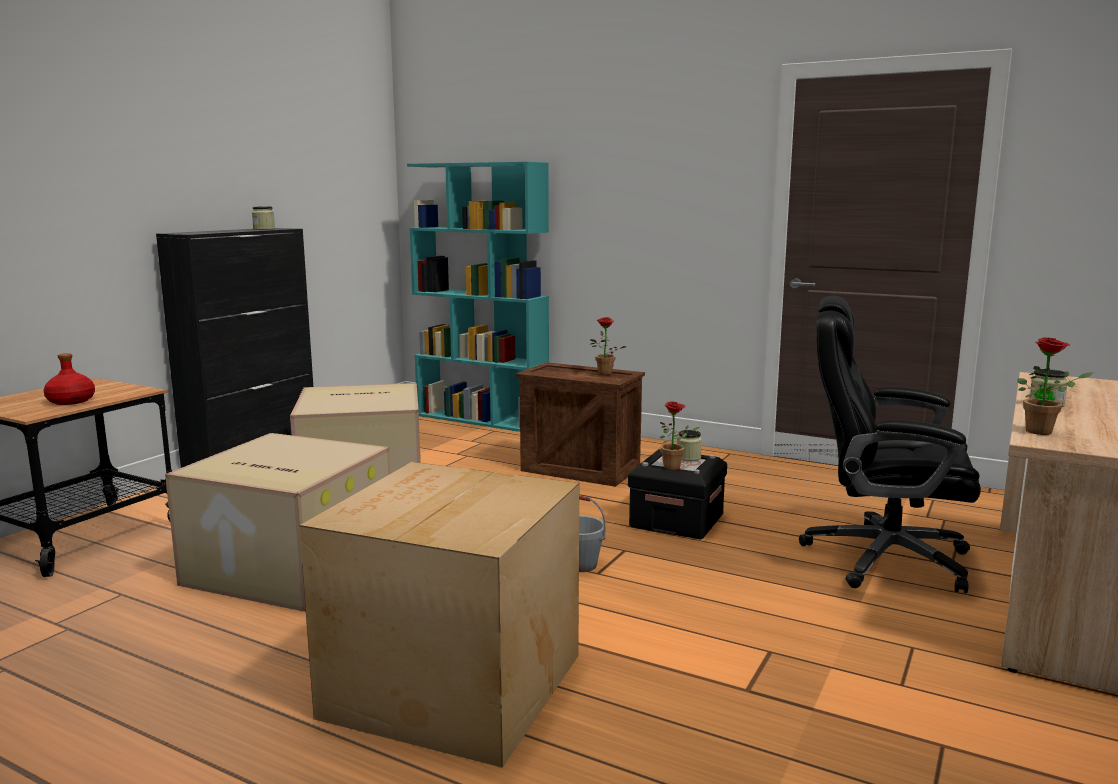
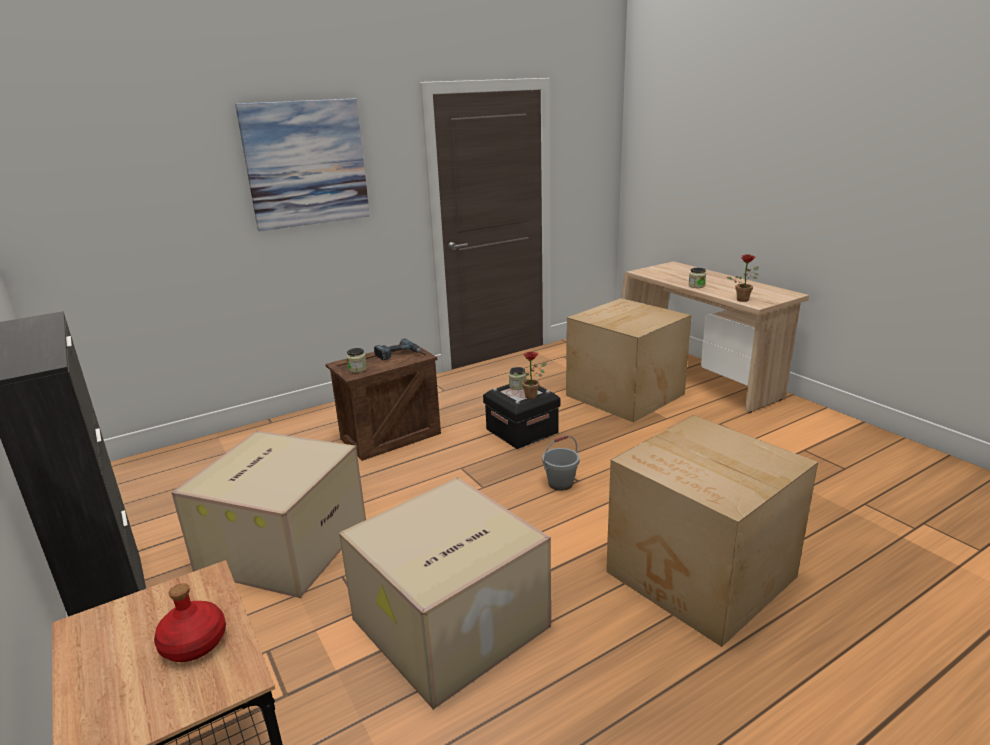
camera: 60 degrees left, 10 degrees up
jar [252,207,275,230] -> jar moved to [347,348,367,373]
turquoise bookcase [407,162,549,432] -> none
potted plant [591,317,627,375] -> power drill [374,339,421,360]
black office chair [799,296,981,593] -> cardboard box [566,298,692,423]
none -> picture [235,98,370,231]

